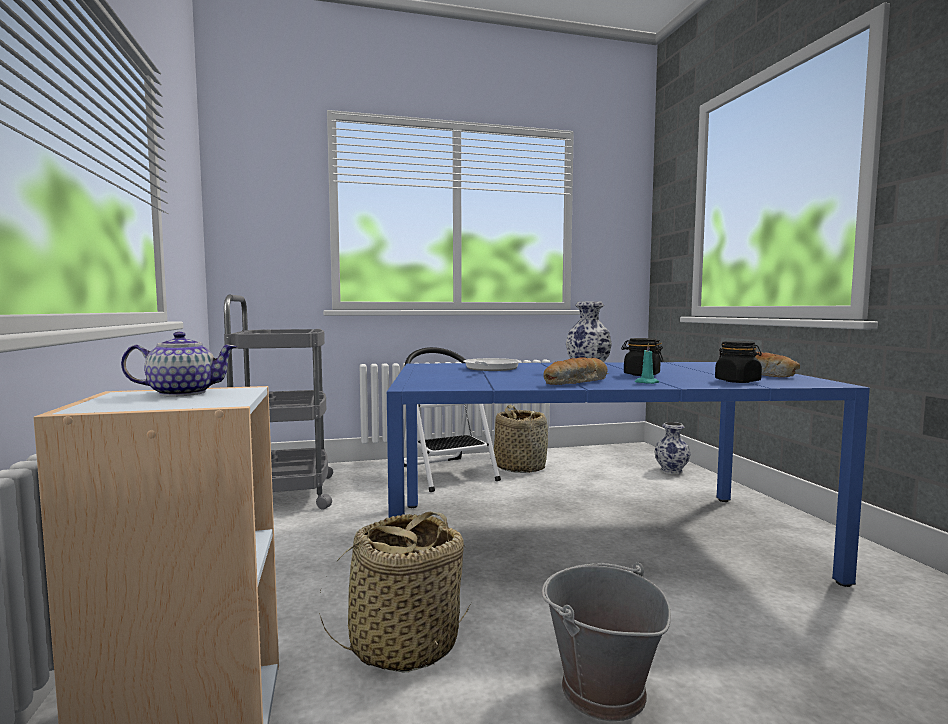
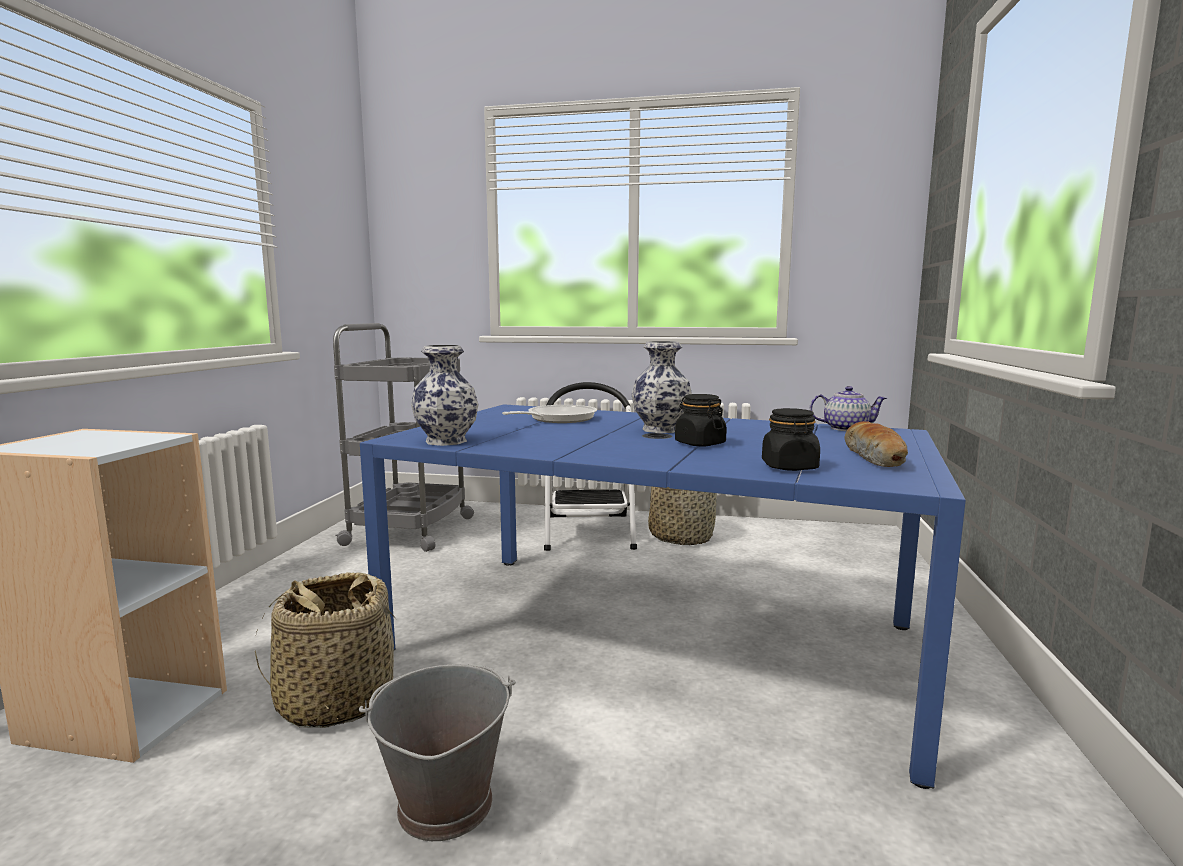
camera: 25 degrees right, 5 degrees up
teapot [121,332,237,397] -> teapot moved to [810,386,887,431]
bread [543,357,608,385] -> none
turquoise candle [635,343,659,384] -> none
vase [654,422,690,474] -> vase moved to [411,345,479,446]

